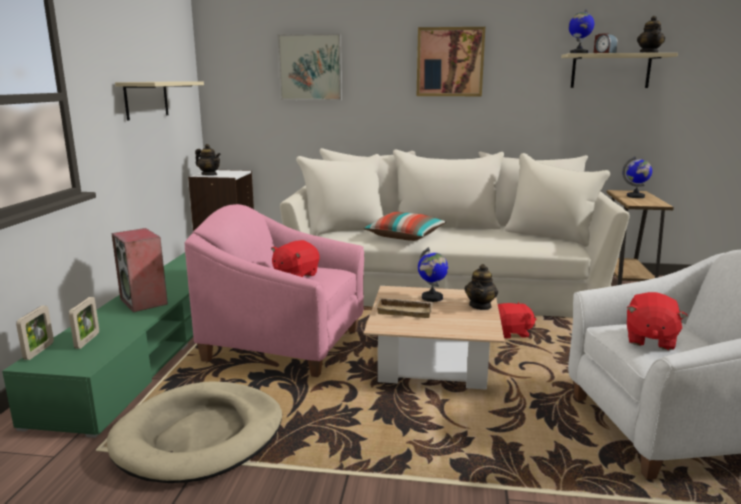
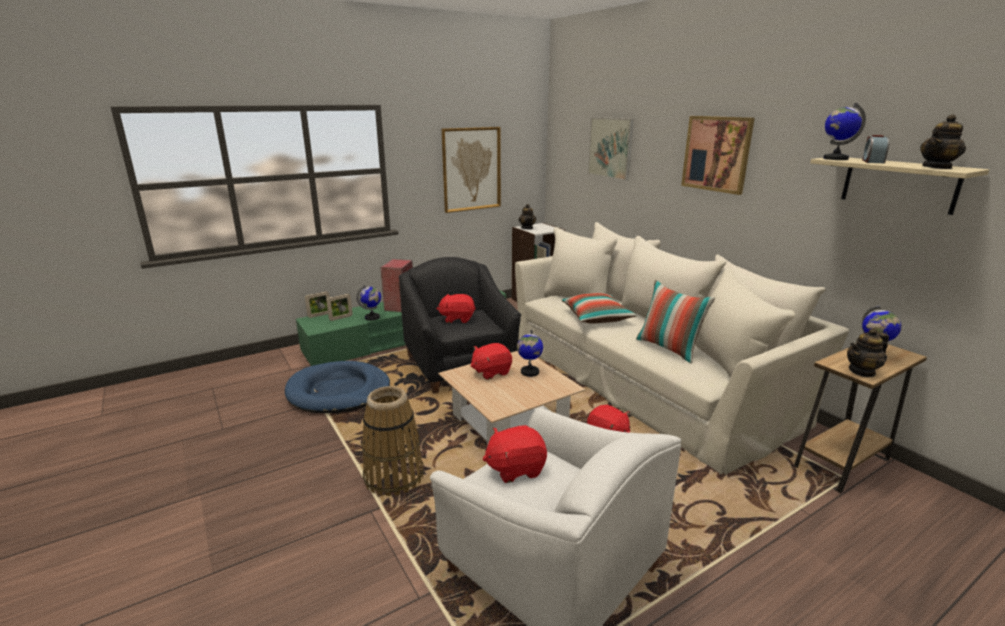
camera: 50 degrees right, 5 degrees up
beige dog bed [107,381,282,483] -> blue dog bed [285,361,390,413]
beige shelf [115,82,204,121] -> picture [442,127,501,213]
pink armchair [185,204,364,377] -> black armchair [399,257,521,393]
beige tray [375,297,433,318] -> red plush toy [471,343,512,380]
teapot [465,264,498,310] -> teapot moved to [847,328,889,377]
none -> globe [356,285,381,321]
none -> basket [362,386,424,496]
none -> pillow [636,280,715,364]

